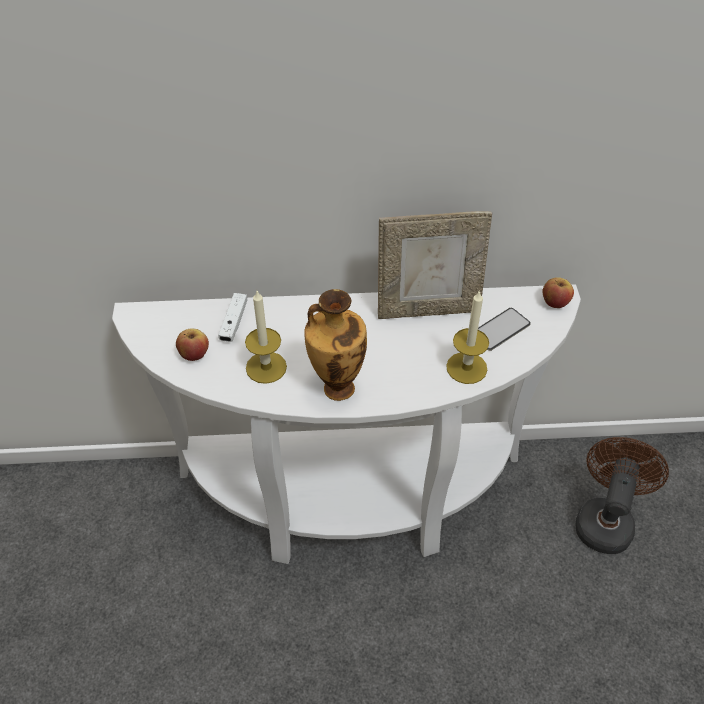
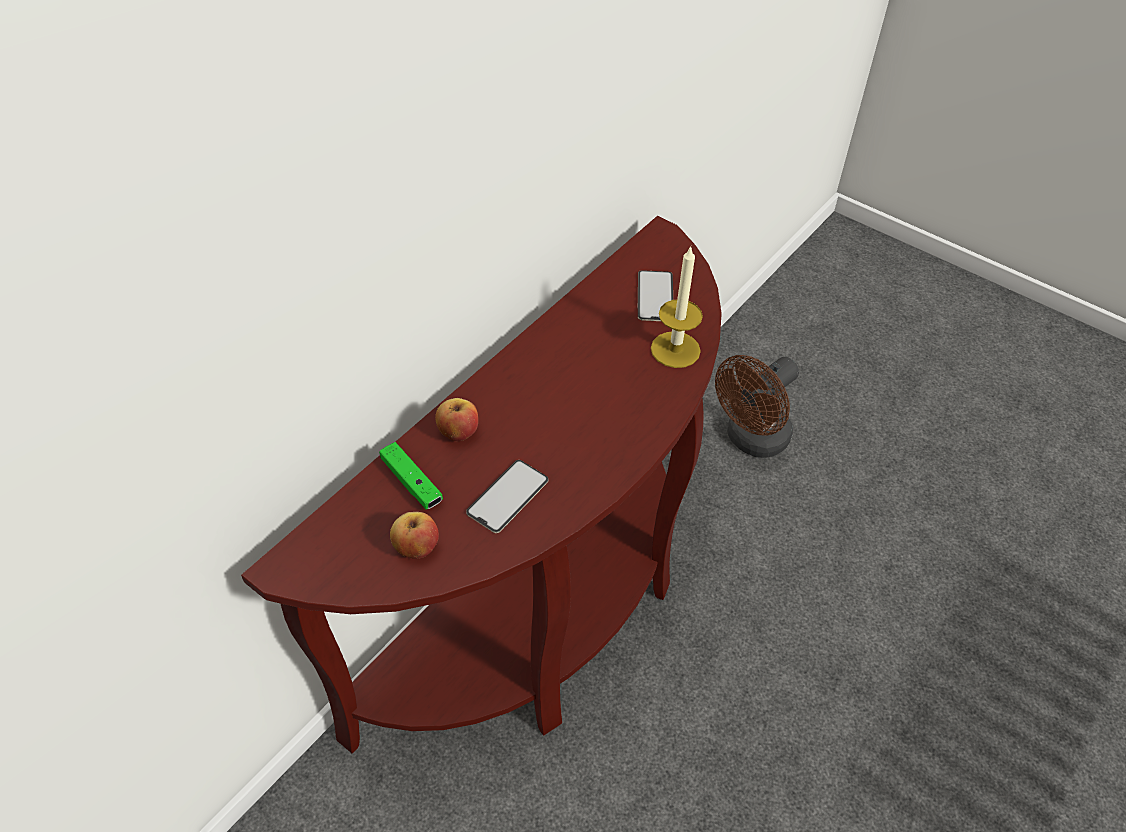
camera: 50 degrees left, 0 degrees up
white console table [112,284,581,564] -> brown console table [241,216,722,754]
white game controller [218,293,247,342] -> green game controller [379,442,443,509]
candle [245,291,287,384] -> phone [466,460,548,533]
vase [304,289,367,401] -> none
picture frame [378,211,492,319] -> none
apple [542,277,574,308] -> apple moved to [435,398,478,441]
brown fan [575,437,669,554] -> brown fan turned 105 degrees counterclockwise [715,355,799,458]

